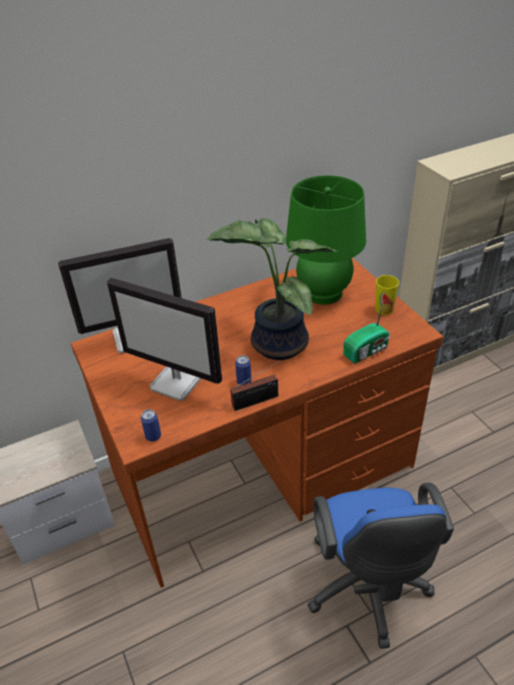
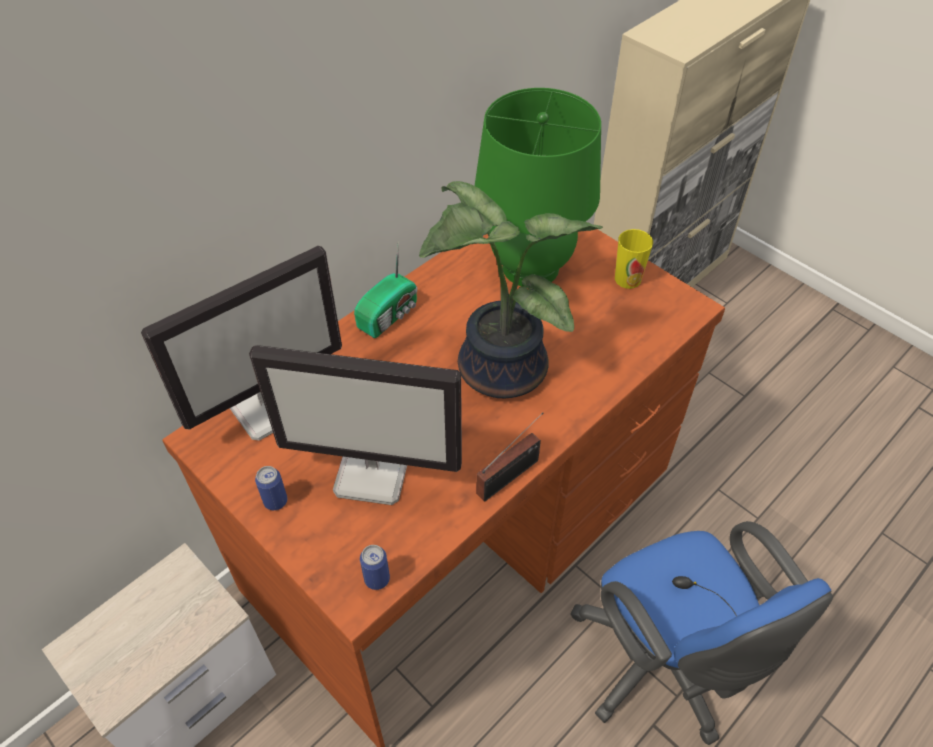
camera: 20 degrees left, 10 degrees up
can [235,355,251,385] -> can moved to [255,466,287,510]
radio [343,303,390,363] -> radio moved to [354,241,417,338]

